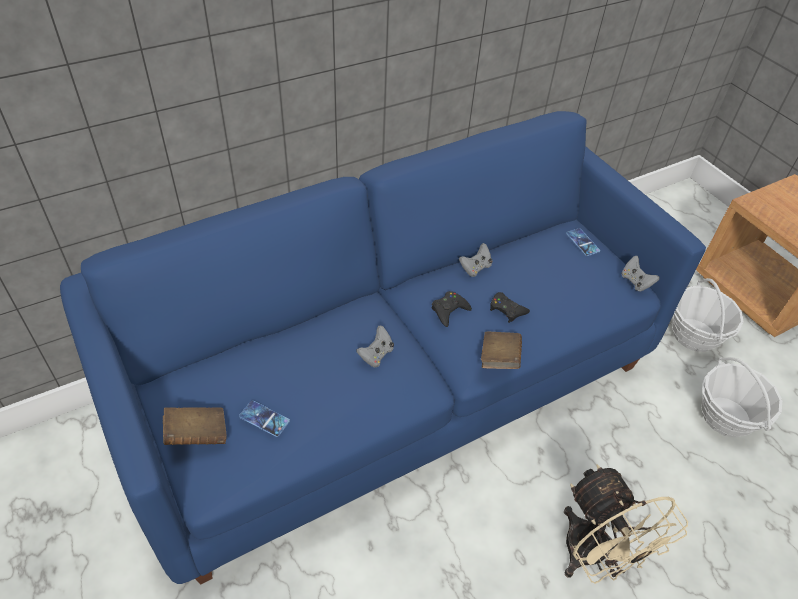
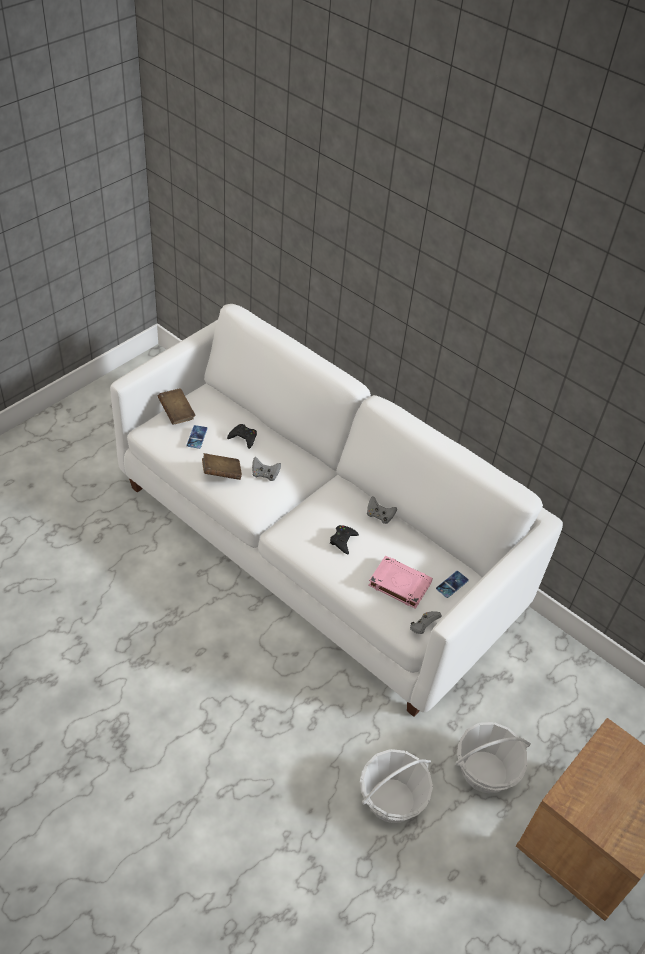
camera: 70 degrees right, 0 degrees up
blue sofa [60,111,706,585] -> white sofa [110,304,563,717]
black game controller [432,291,472,327] -> black game controller moved to [227,424,257,449]
brown book [481,332,522,369] -> brown book moved to [202,453,242,480]
beige fan [564,465,688,584] -> none
none -> pink book [368,556,433,609]

